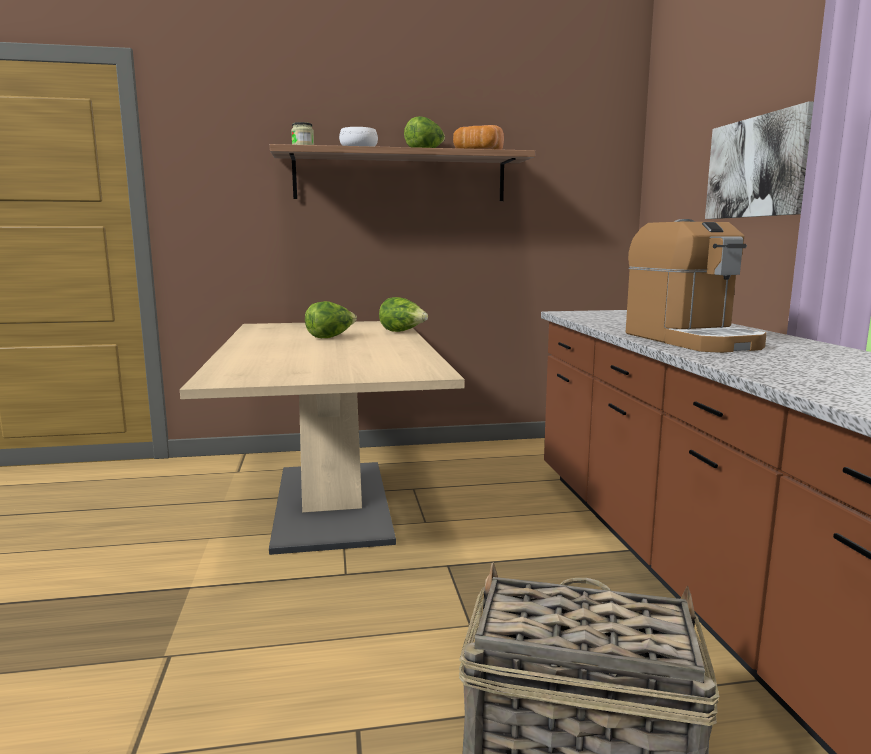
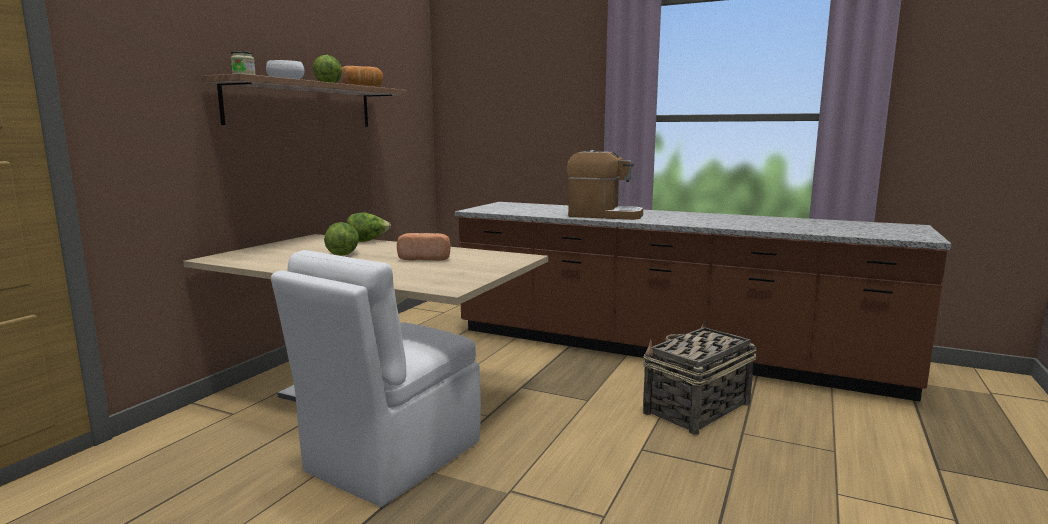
camera: 55 degrees left, 0 degrees up
picture [705,101,814,219] -> none
none -> white chair [271,250,481,507]
none -> bread [397,233,450,261]

